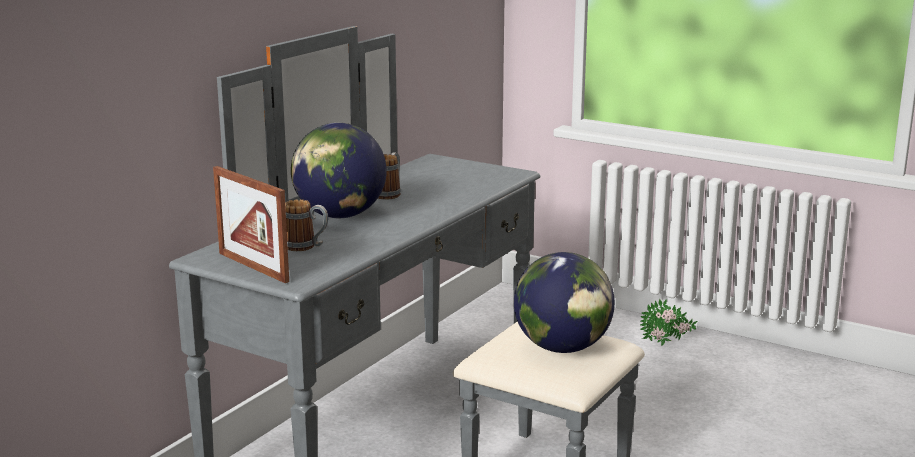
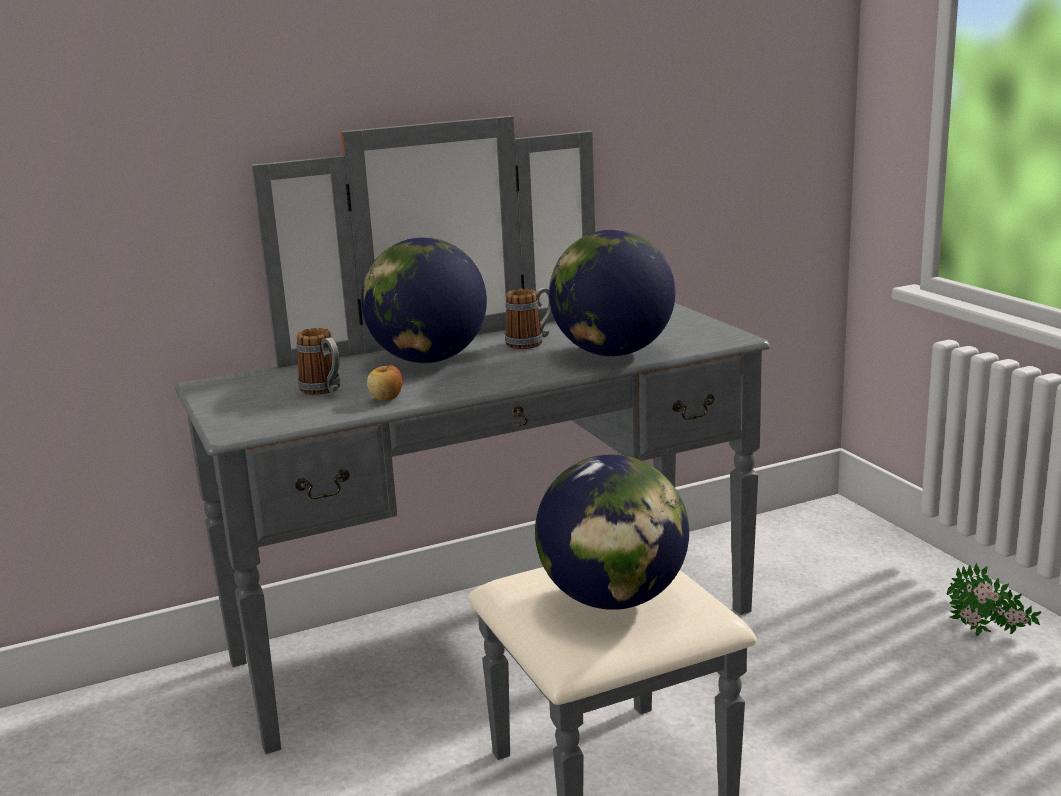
camera: 35 degrees right, 0 degrees up
picture frame [213,166,289,283] -> none
none -> apple [367,364,403,401]
none -> globe [549,229,675,357]

